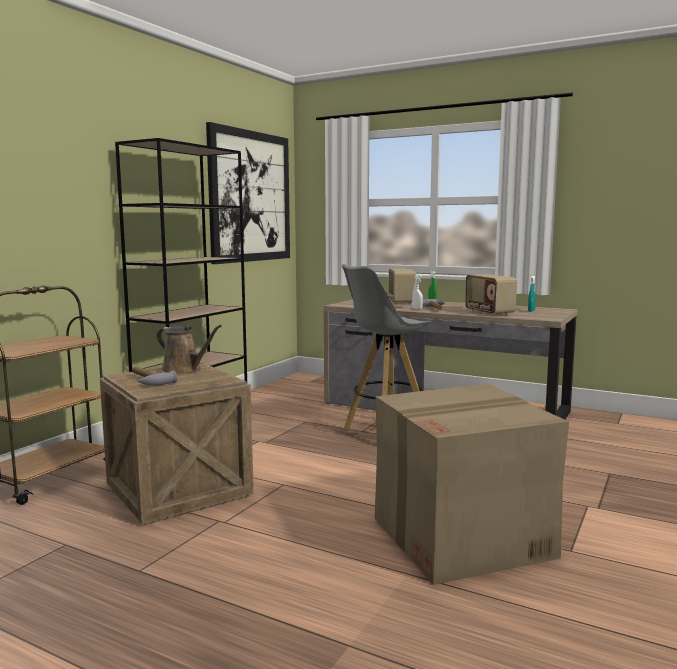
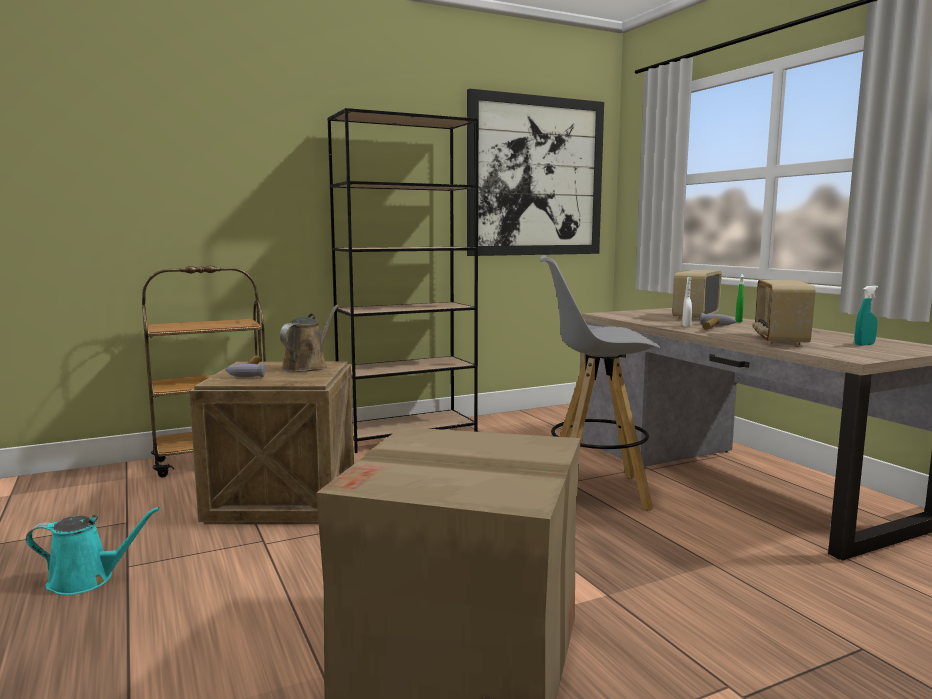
camera: 35 degrees right, 0 degrees up
brown watering can [156,325,222,374] -> brown watering can turned 135 degrees counterclockwise [280,305,339,372]
none -> turquoise watering can [26,507,160,595]

